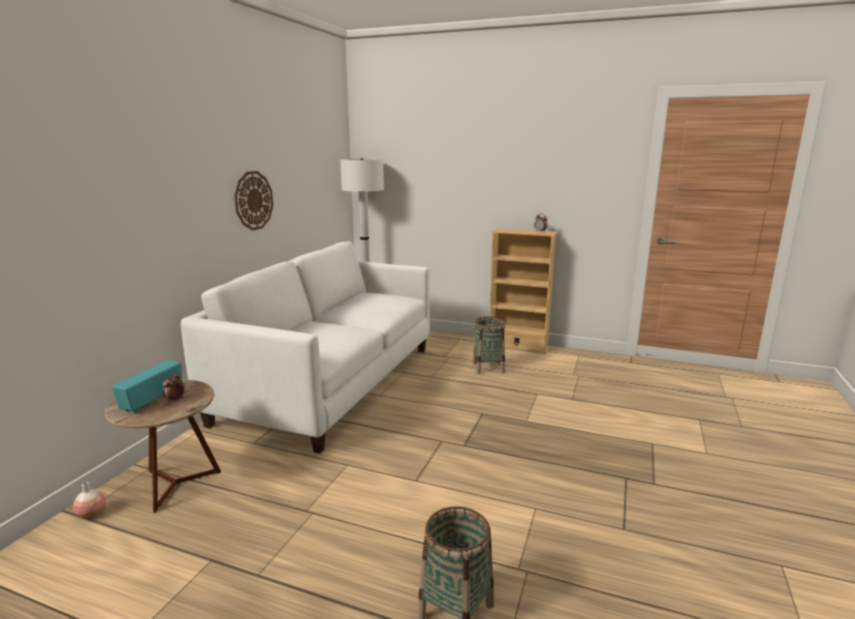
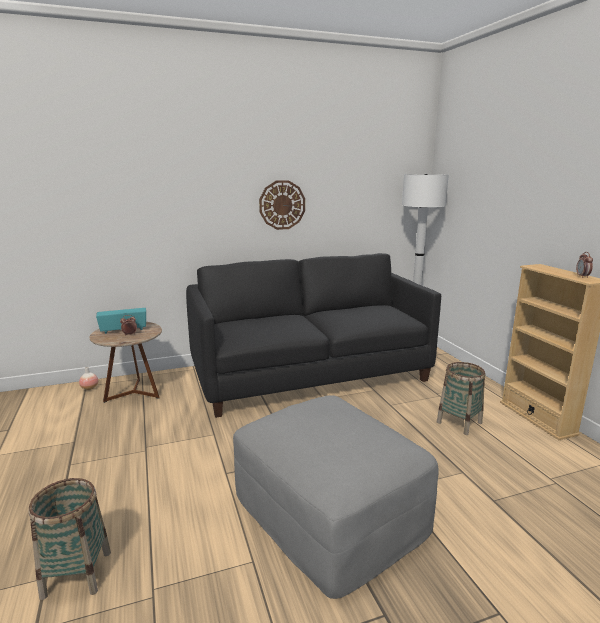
camera: 50 degrees right, 0 degrees up
white sofa [181,241,430,454] -> black sofa [186,253,441,418]
none -> grey ottoman [233,395,439,599]

